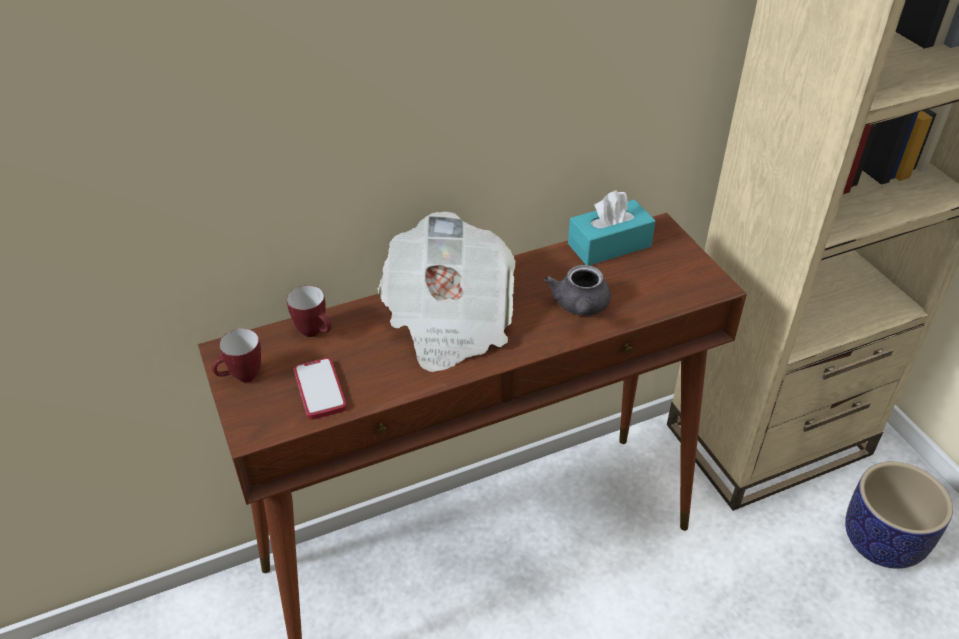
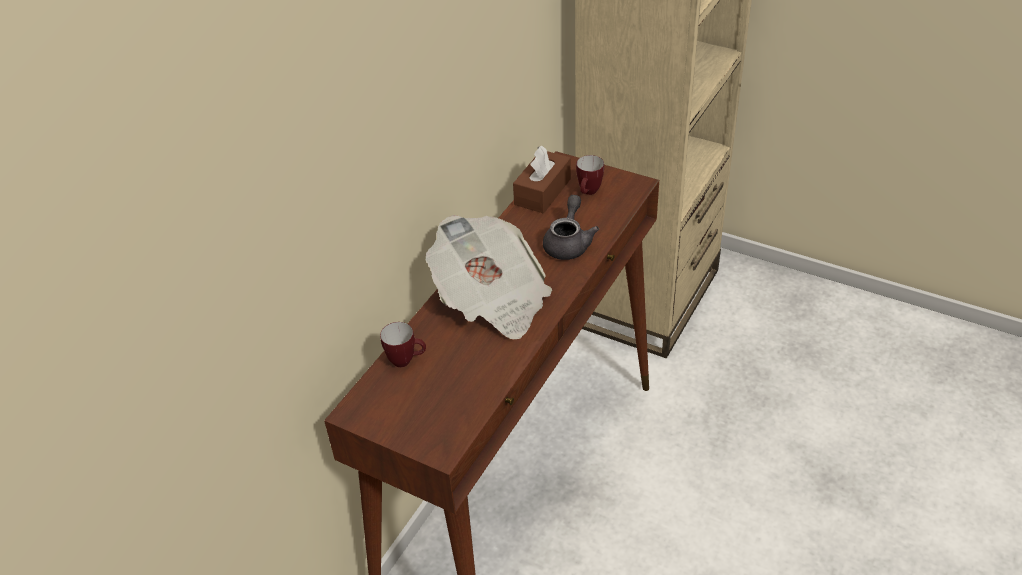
camera: 35 degrees left, 0 degrees up
mug [212,329,261,382] -> mug moved to [576,155,604,195]
phone [294,358,347,420] -> none
grey teapot [544,265,611,316] -> grey teapot turned 135 degrees counterclockwise [543,195,599,260]
turquoise tissue box [568,190,655,265] -> brown tissue box [513,146,571,214]
planter [845,462,953,569] -> none

